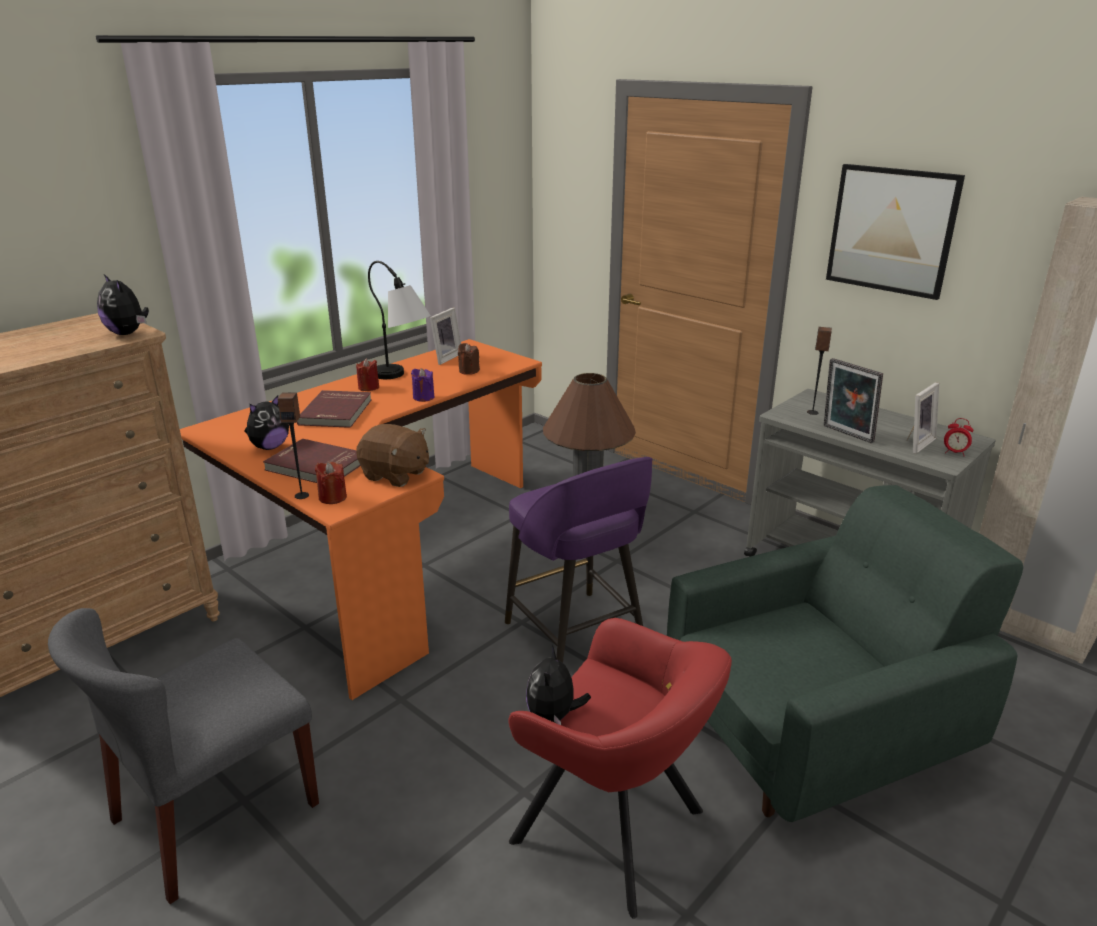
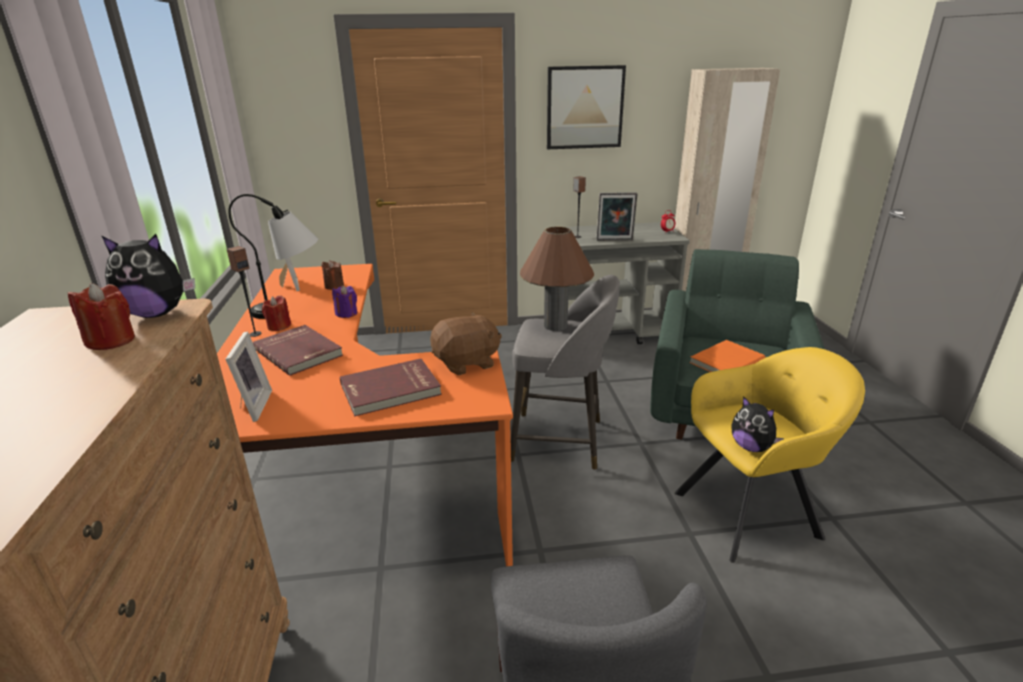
camera: 50 degrees left, 0 degrees up
plush toy [245,395,289,450] -> none
speaker [278,393,309,499] -> speaker moved to [227,246,262,337]
red candle [315,462,347,504] -> red candle moved to [68,283,135,350]
purple stool [505,457,653,663] -> grey stool [511,275,620,470]
red armchair [509,618,732,919] -> yellow armchair [675,347,865,563]
picture frame [906,382,939,453] -> picture frame moved to [226,332,272,422]
none -> orange book [690,340,765,372]

